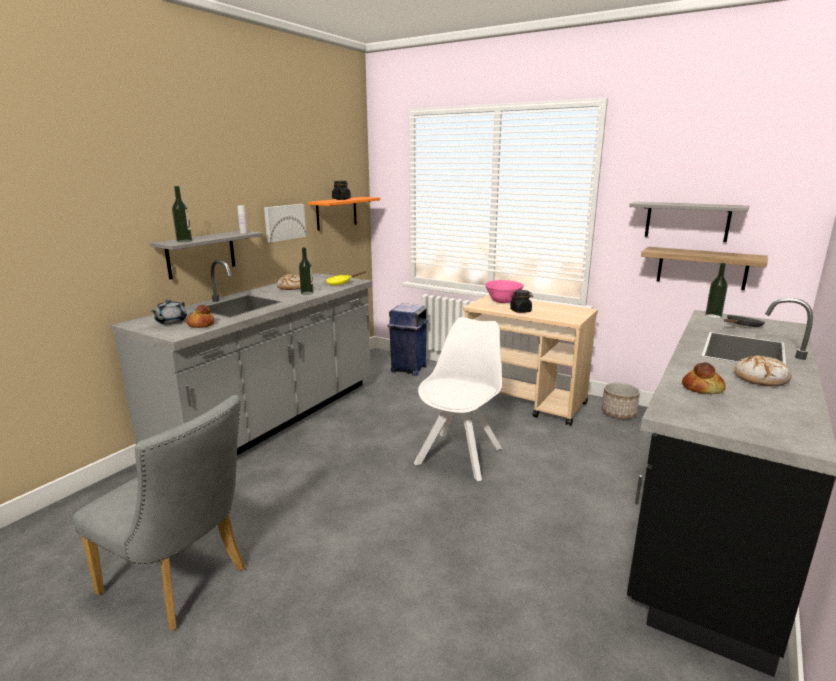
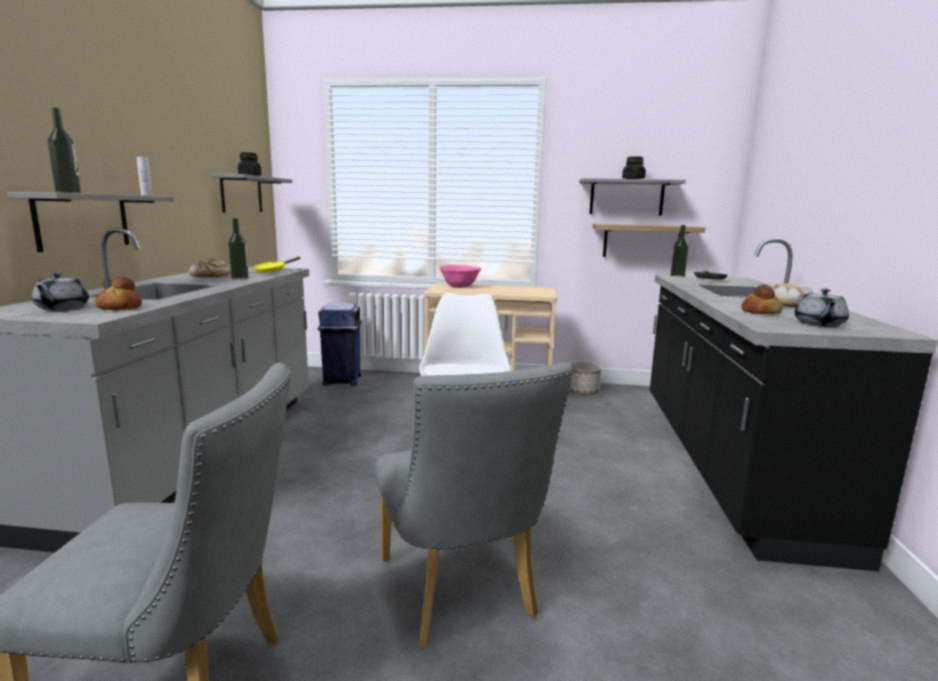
camera: 25 degrees left, 5 degrees down
picture [264,204,306,243] -> none
orange shelf [308,197,380,231] -> grey shelf [212,174,292,213]
black jar [510,290,533,313] -> black jar moved to [622,156,646,179]
none -> grey chair [375,363,573,647]
none -> grey teapot [795,288,849,327]

